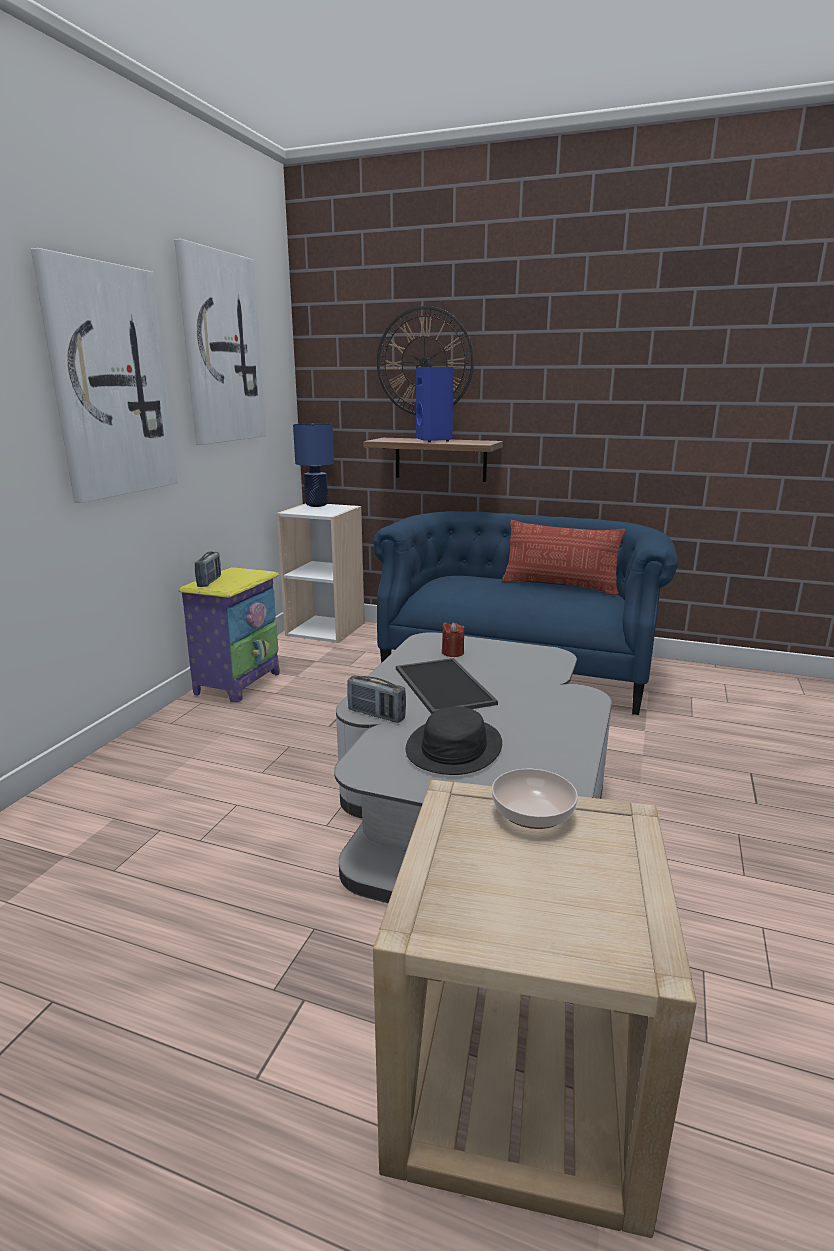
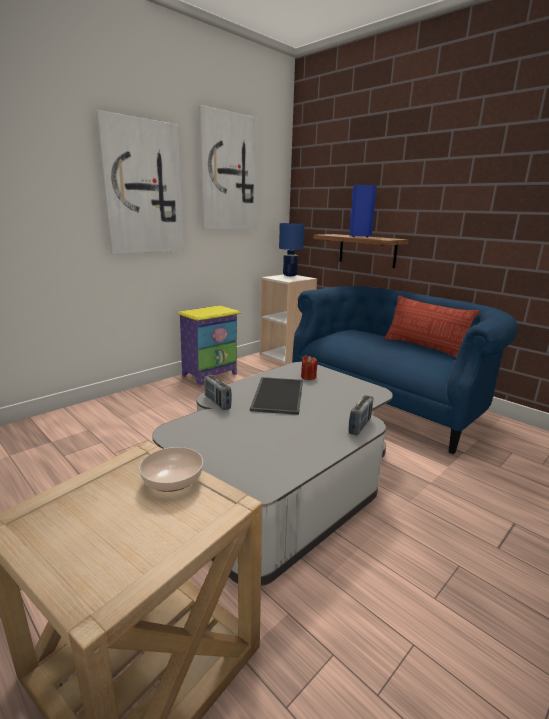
camera: 25 degrees right, 0 degrees up
radio [195,551,221,587] -> radio moved to [349,395,373,436]
wall clock [377,306,474,415] -> none
black hat [406,706,502,775] -> none

